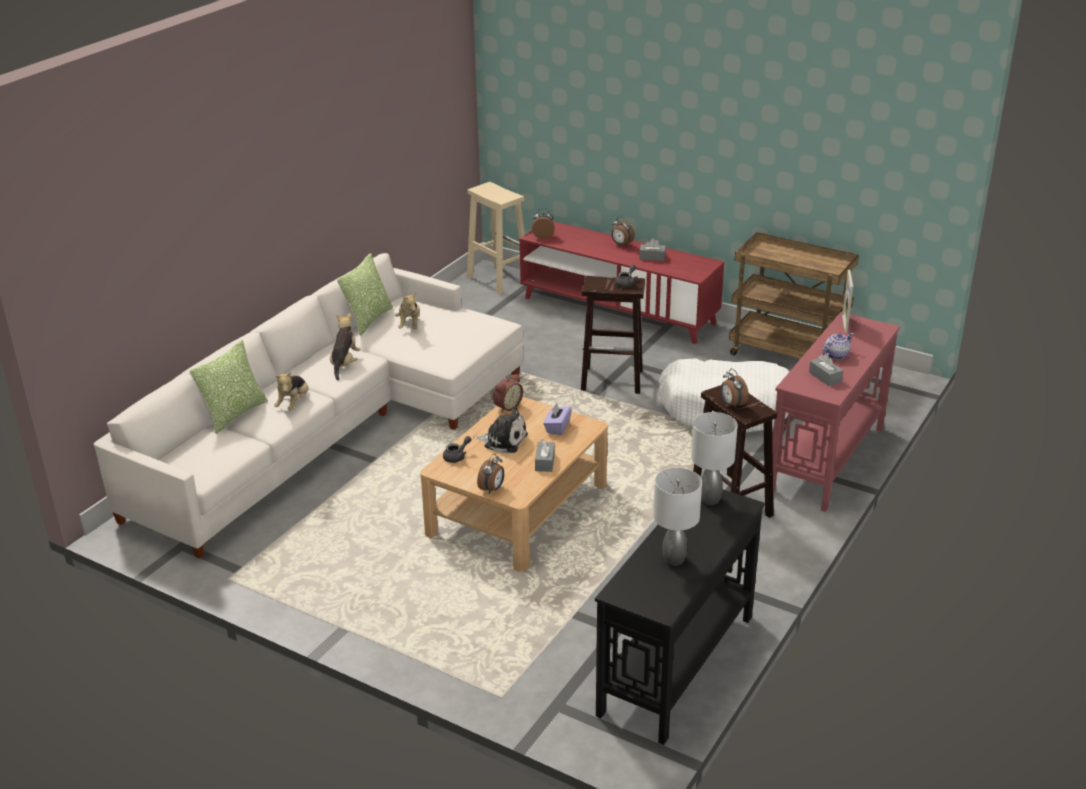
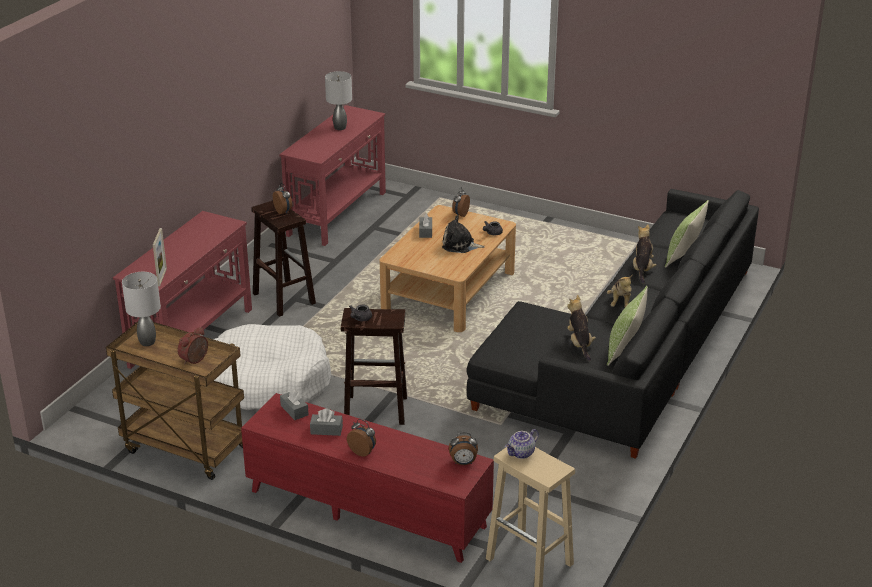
camera: 175 degrees right, 0 degrees up
white sofa [94,253,524,559] -> black sofa [467,189,759,459]
alarm clock [493,374,523,413] -> alarm clock moved to [177,327,208,365]
purple tissue box [544,403,572,435] -> none
black console table [595,490,765,745] -> red console table [279,105,386,246]
grey table lamp [691,412,738,505] -> grey table lamp moved to [122,272,161,346]
grey tissue box [809,354,843,386] -> grey tissue box moved to [280,389,309,420]
teapot [822,333,854,360] -> teapot moved to [505,429,539,459]

